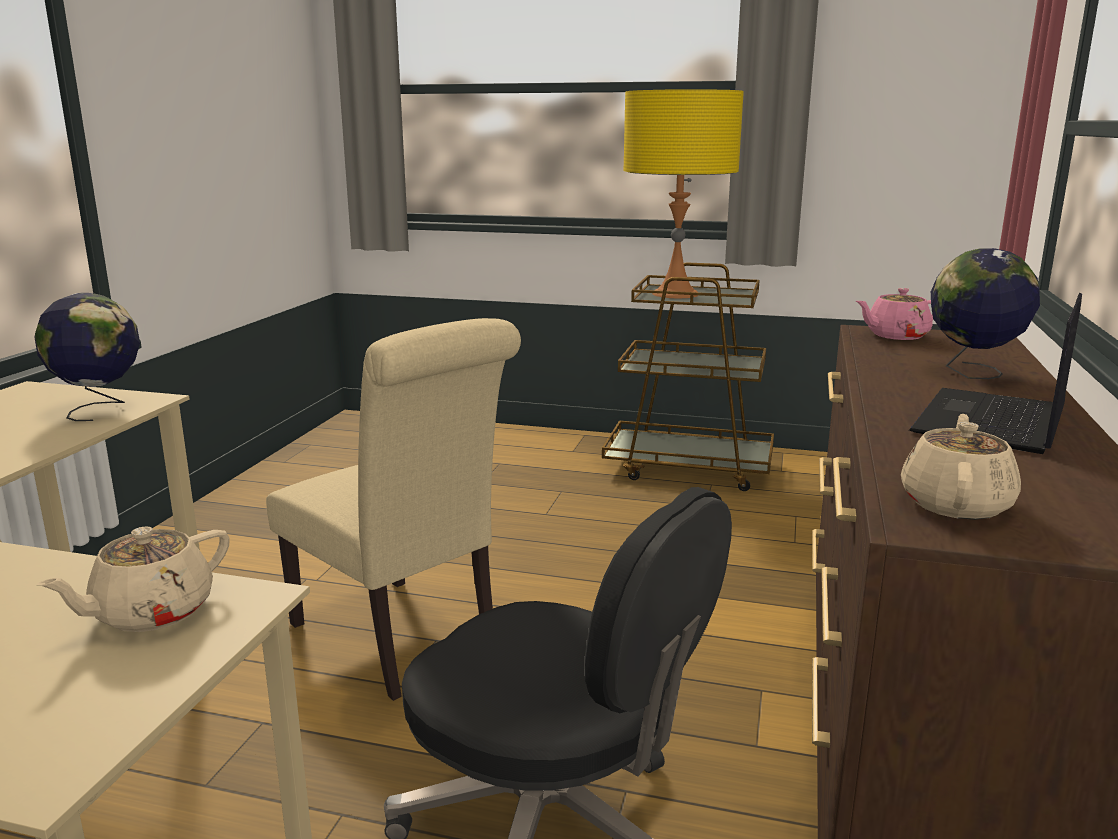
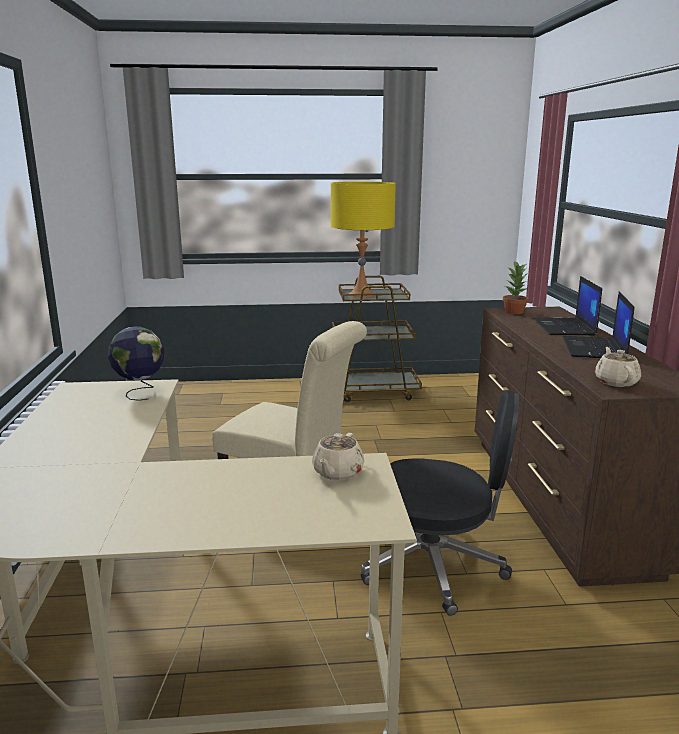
camera: 20 degrees left, 0 degrees up
pink teapot [856,288,934,340] -> potted plant [503,260,528,314]
globe [931,248,1040,379] -> laptop [533,276,602,336]

